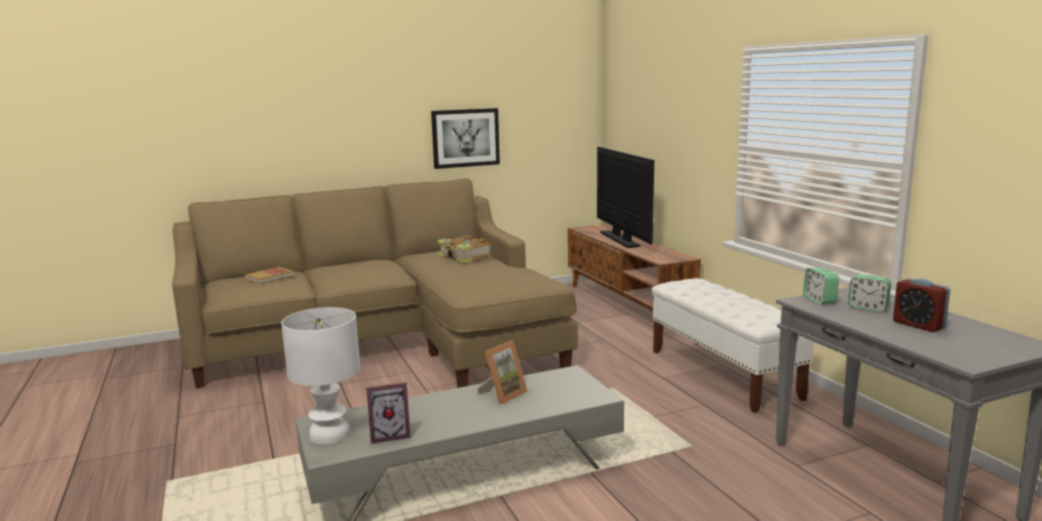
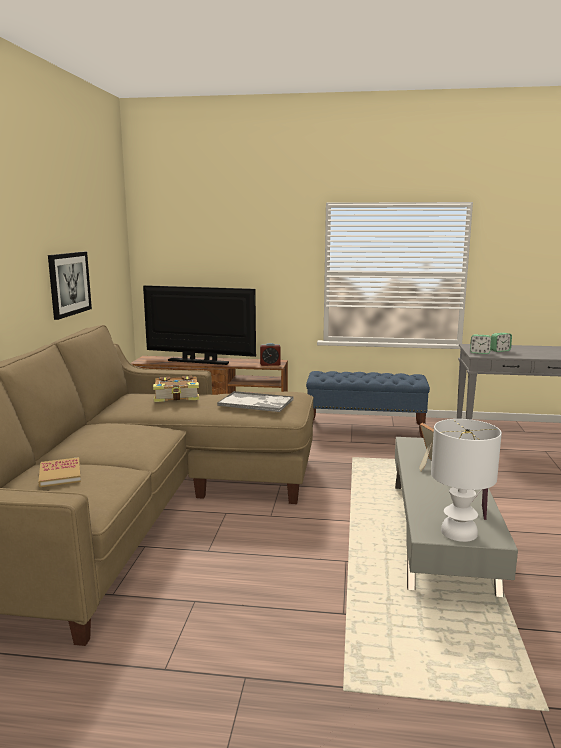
camera: 60 degrees left, 0 degrees up
white bench [651,278,813,413] -> blue bench [306,371,430,438]
alarm clock [893,279,950,332] -> alarm clock moved to [260,343,281,366]
none -> tray [217,391,294,412]

